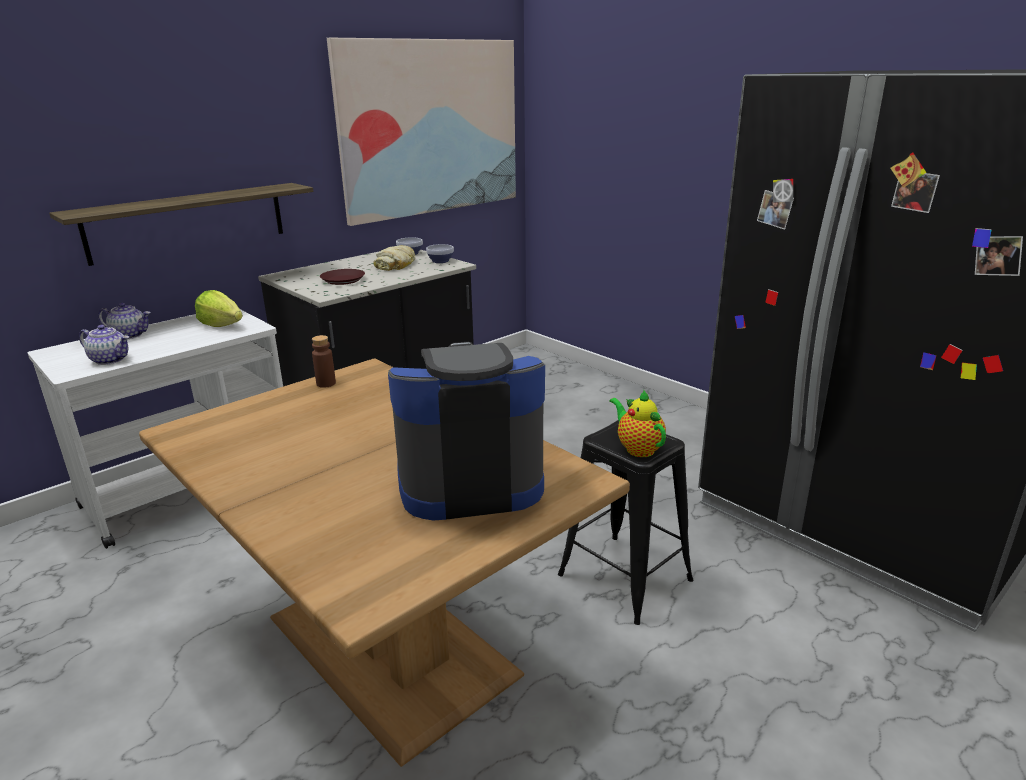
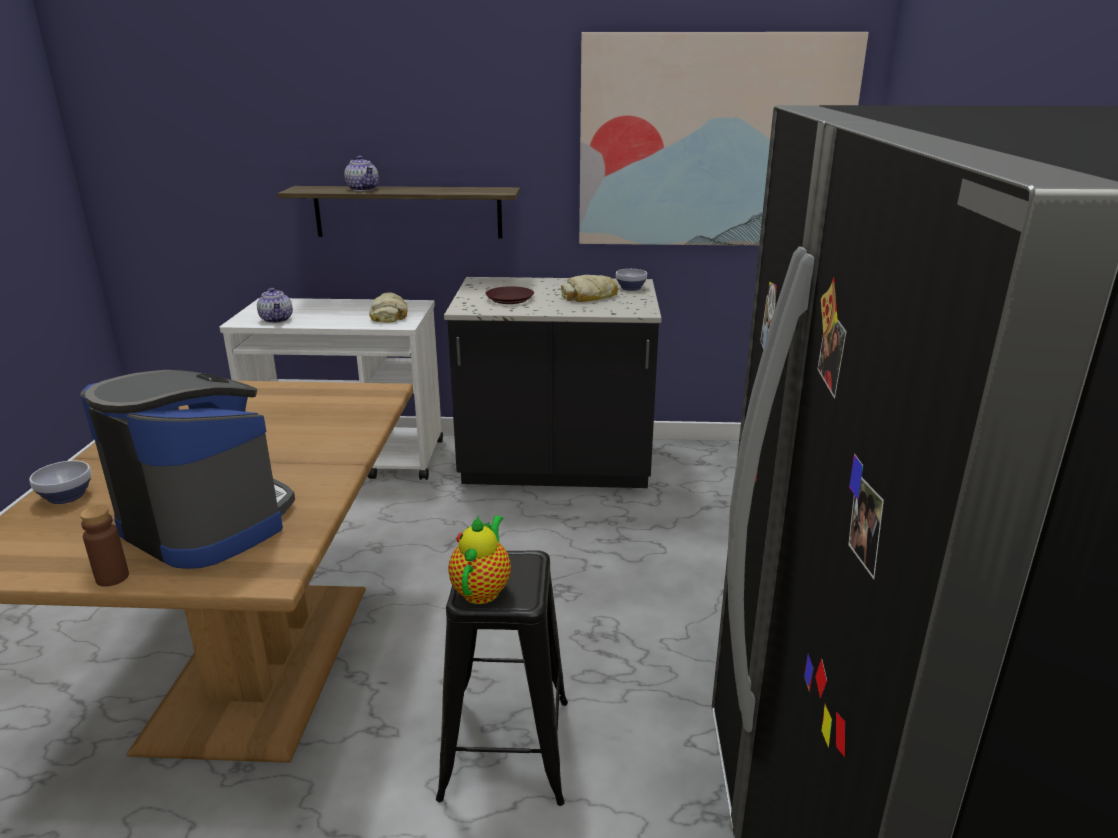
camera: 45 degrees right, 0 degrees up
teapot [98,303,151,339] -> teapot moved to [344,156,379,191]
lettuce [195,290,243,327] -> bread [369,292,407,323]
brown bottle [312,335,336,388] -> brown bottle moved to [80,505,129,587]
bowl [426,244,454,263] -> bowl moved to [29,461,92,504]

